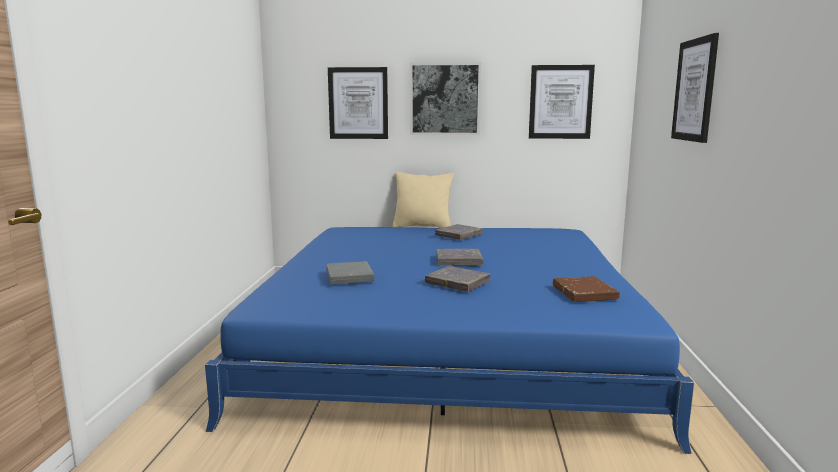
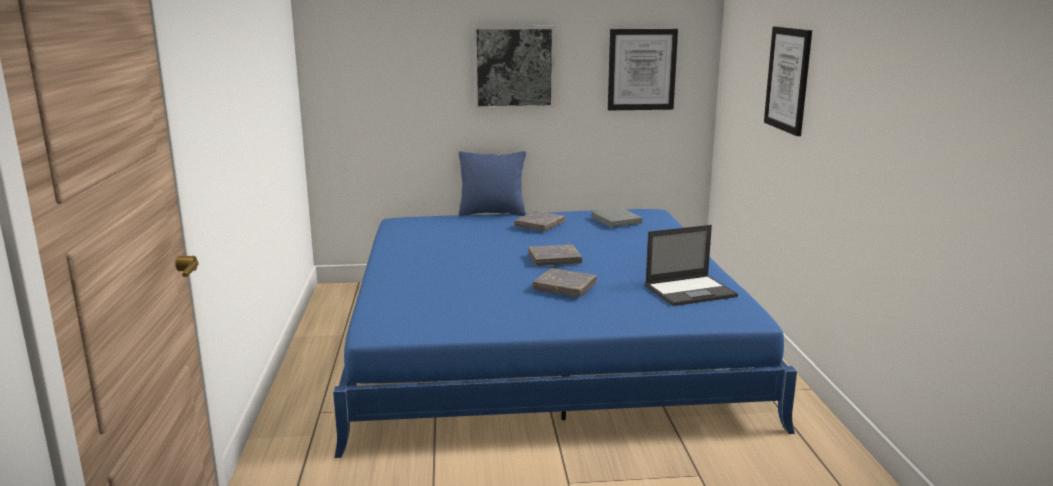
camera: 10 degrees left, 5 degrees up
grey book [326,261,374,284] -> grey book moved to [592,208,642,227]
picture [328,67,388,139] -> none
beige pillow [393,172,454,228] -> blue pillow [459,151,526,216]
brown book [553,276,620,302] -> laptop [645,225,738,306]

